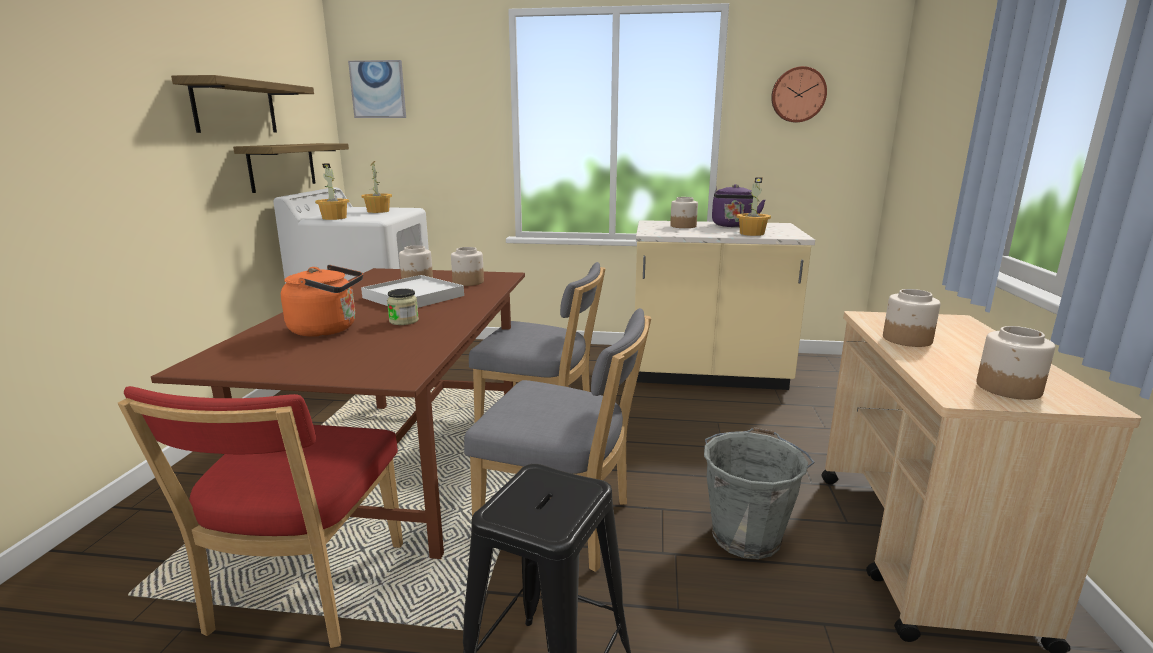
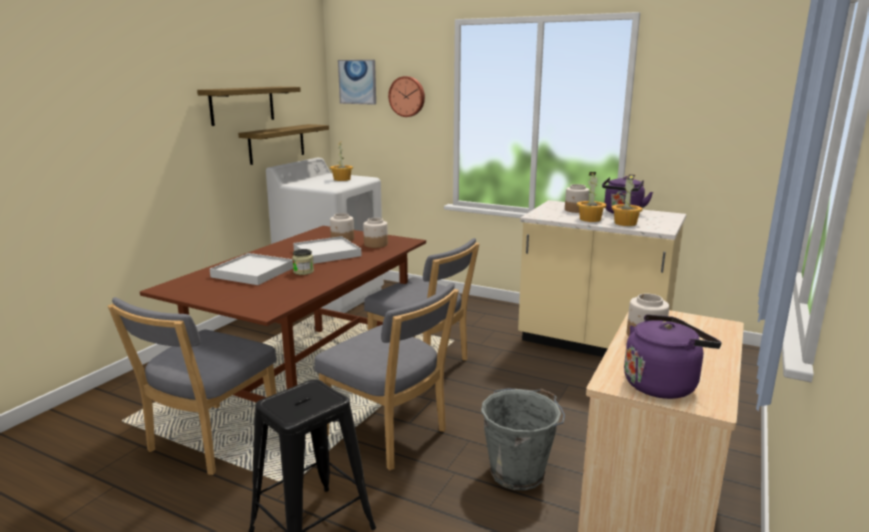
camera: 20 degrees right, 0 degrees up
red chair [118,386,403,648] -> grey chair [108,297,277,475]
orange kettle [281,265,363,337] -> white tray [210,253,293,285]
potted plant [315,164,349,220] -> potted plant moved to [577,172,606,222]
wall clock [771,66,827,122] -> wall clock moved to [388,76,425,117]
jar [976,326,1055,400] -> purple kettle [624,314,722,399]

